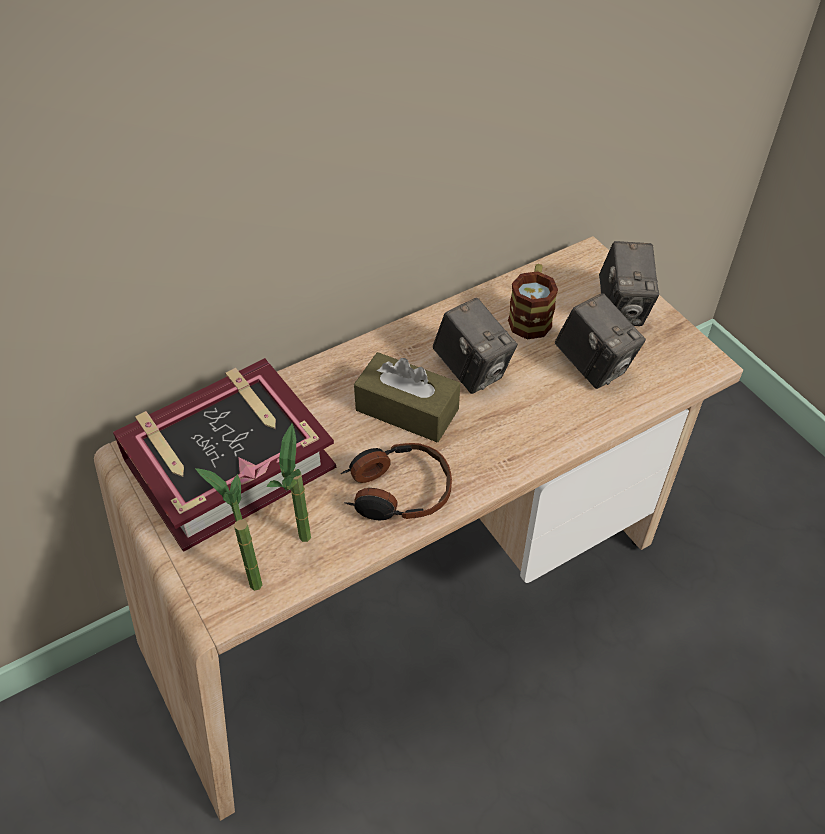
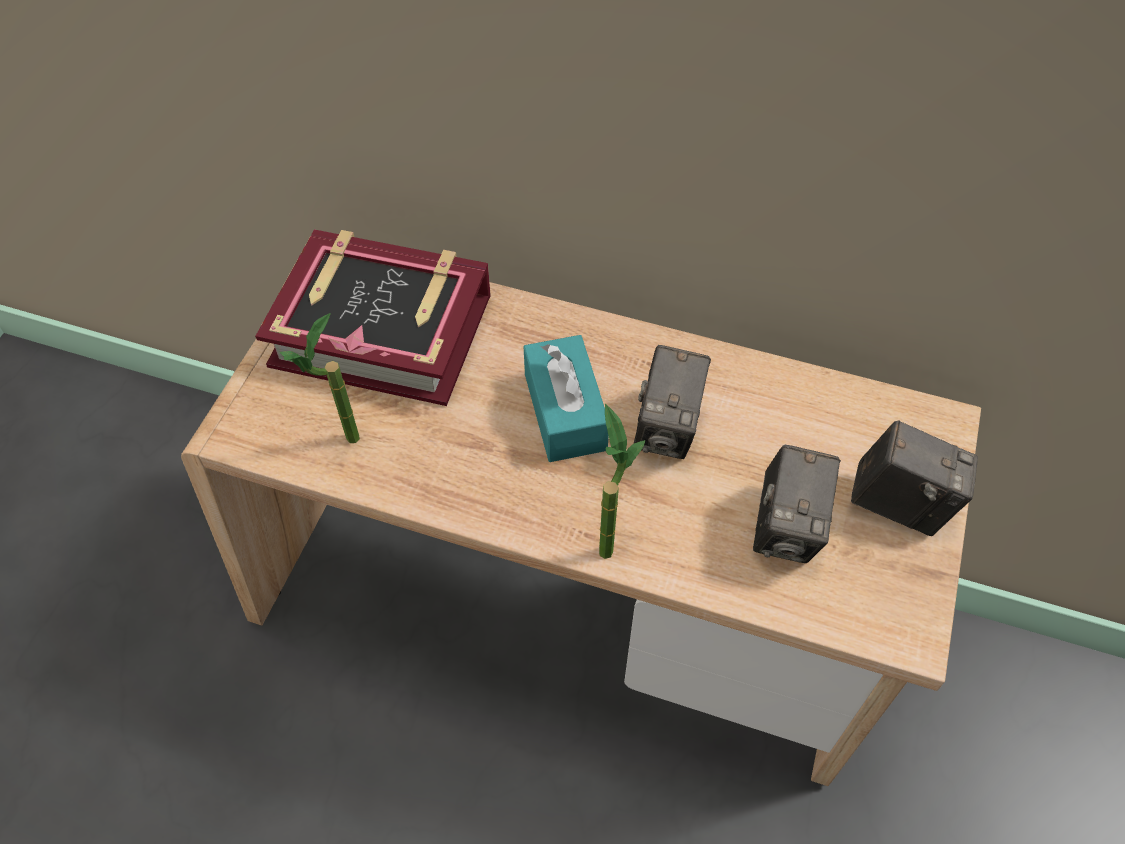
camera: 50 degrees right, 5 degrees up
potted plant [195,468,262,591] -> potted plant moved to [599,404,645,559]
headphones [341,443,452,521] -> none
brown tissue box [354,352,460,442] -> turquoise tissue box [523,335,609,462]
mug [508,264,558,339] -> none
camera [599,241,659,326] -> camera turned 120 degrees counterclockwise [851,420,978,536]

